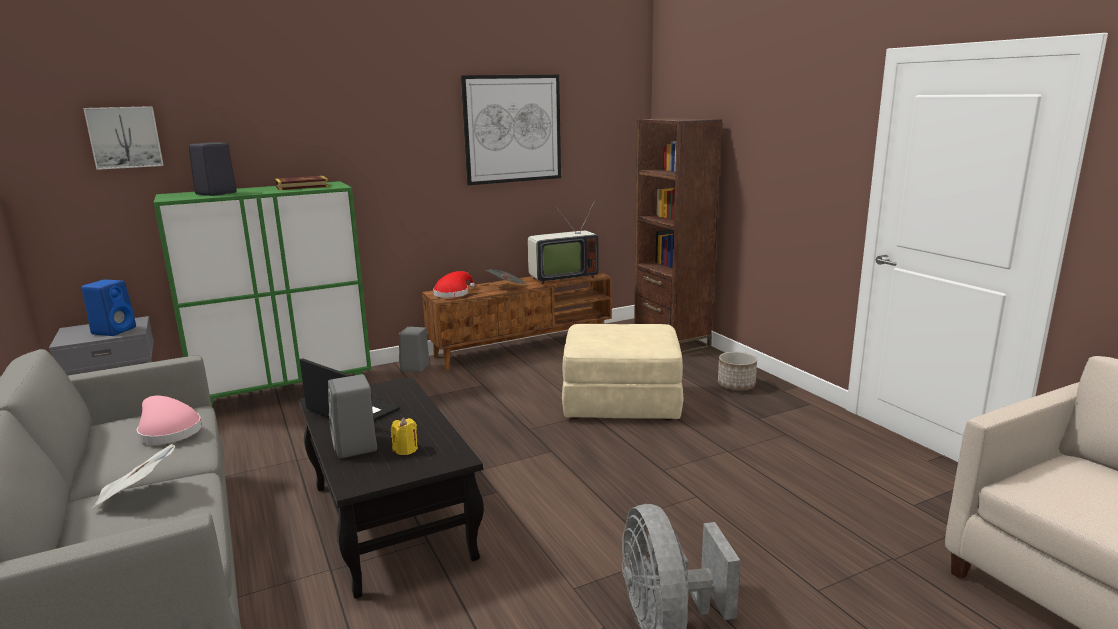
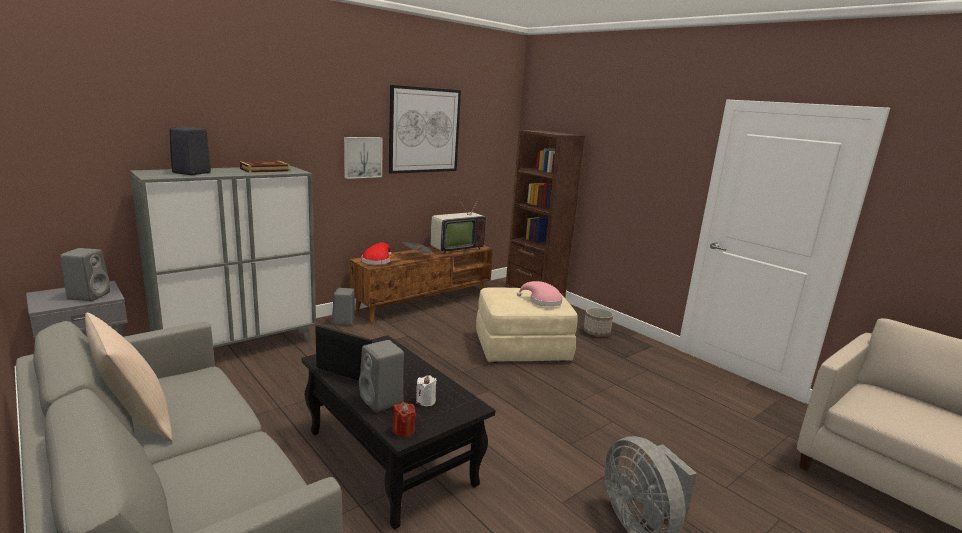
camera: 15 degrees left, 0 degrees up
blue speaker [81,279,136,336] -> grey speaker [60,248,110,301]
picture [83,106,164,170] -> picture moved to [344,137,383,179]
newspaper [92,443,175,508] -> none
pink hat [137,396,202,445] -> pink hat moved to [517,281,563,307]
green cabinet [154,181,372,405] -> grey cabinet [130,166,316,348]
yellow candle [391,418,418,455] -> white candle [416,375,437,406]
none -> beige pillow [85,312,173,442]
none -> red candle [393,402,416,437]

